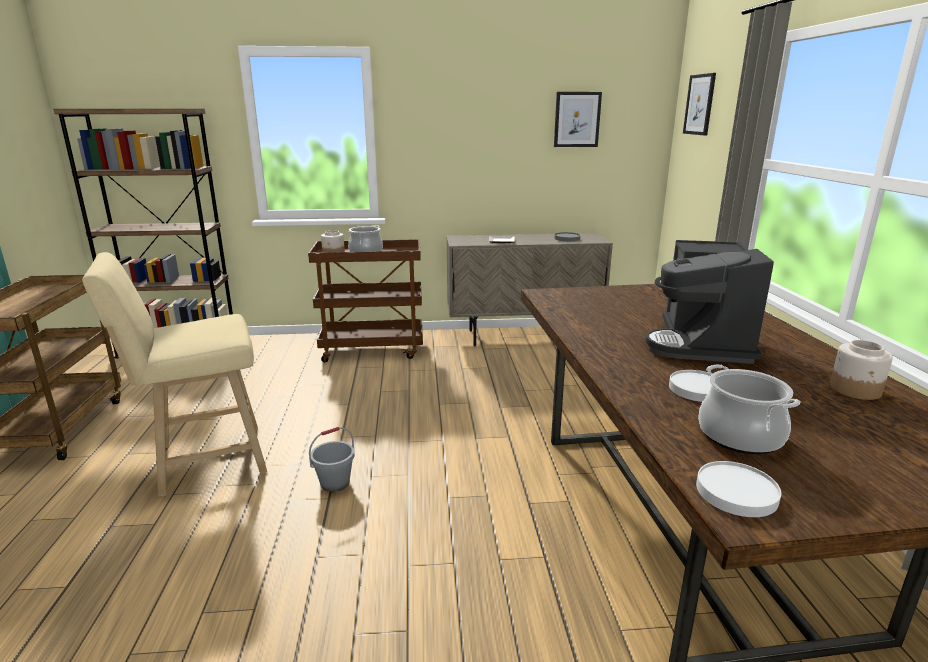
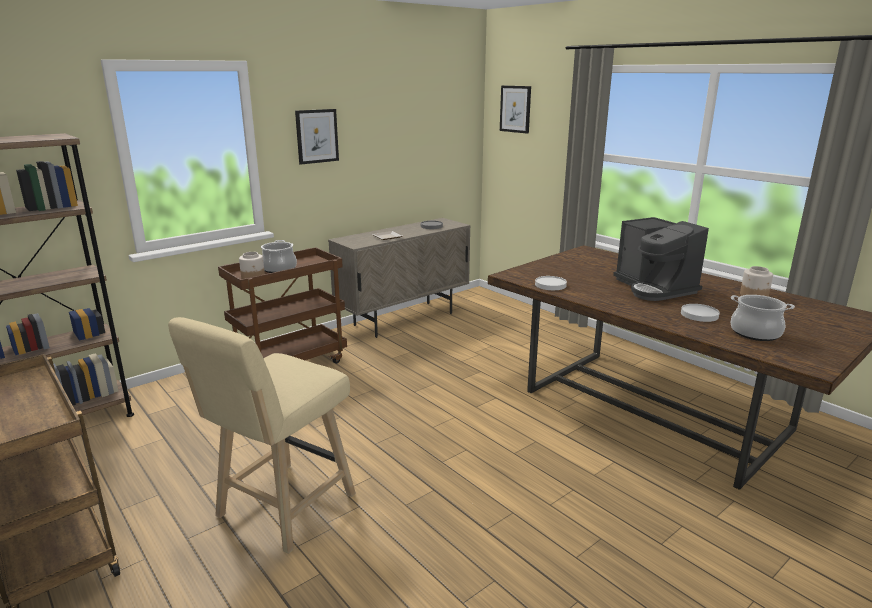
camera: 35 degrees left, 0 degrees up
grey bucket [309,427,355,492] -> none
picture [554,92,602,147] -> picture moved to [295,109,339,165]
white plate [696,461,781,517] -> white plate moved to [535,276,567,290]

